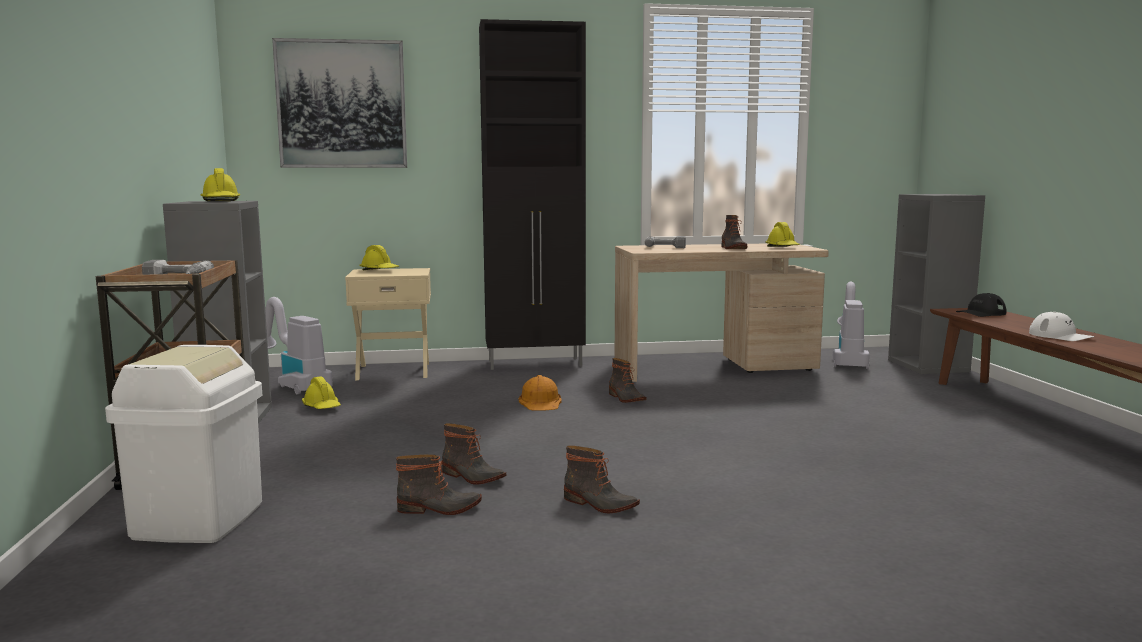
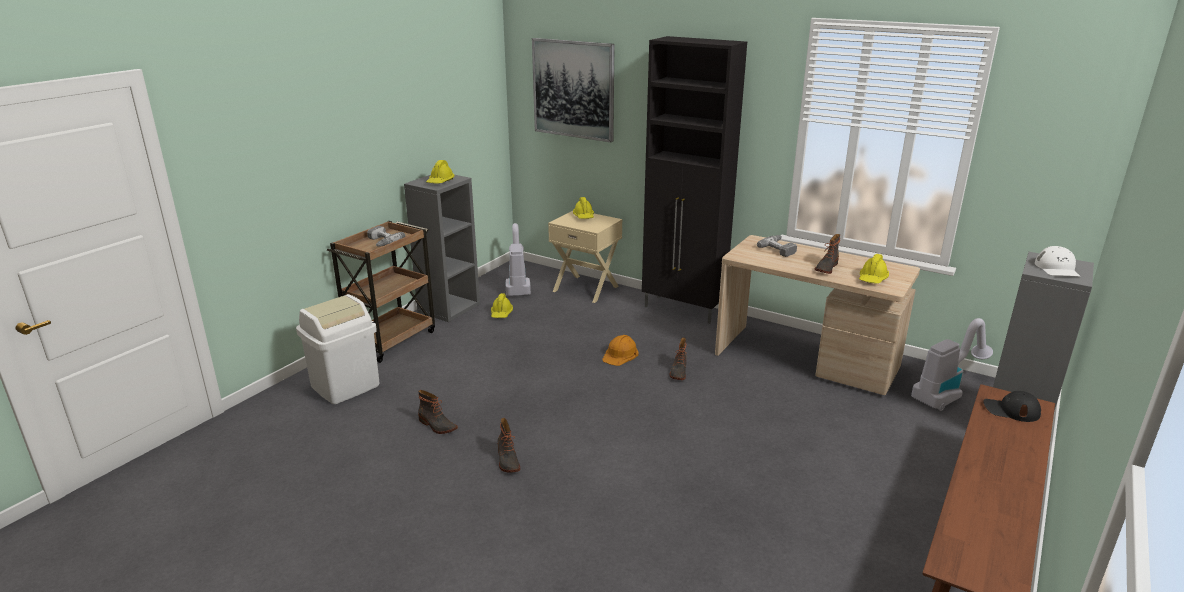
camera: 40 degrees right, 15 degrees up
boot [442,423,506,485] -> none
white cap [1029,312,1095,341] -> white cap moved to [1035,246,1080,277]

